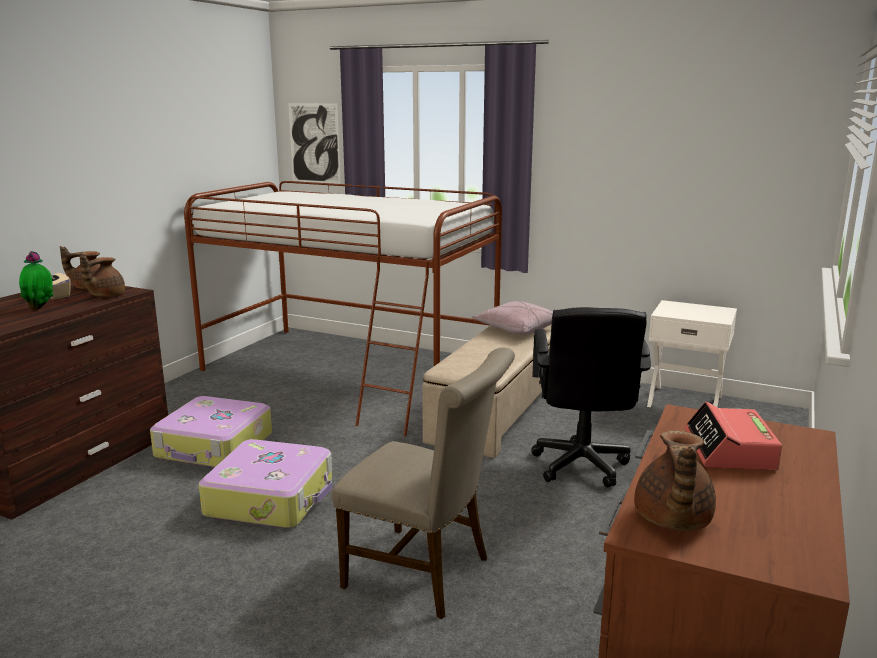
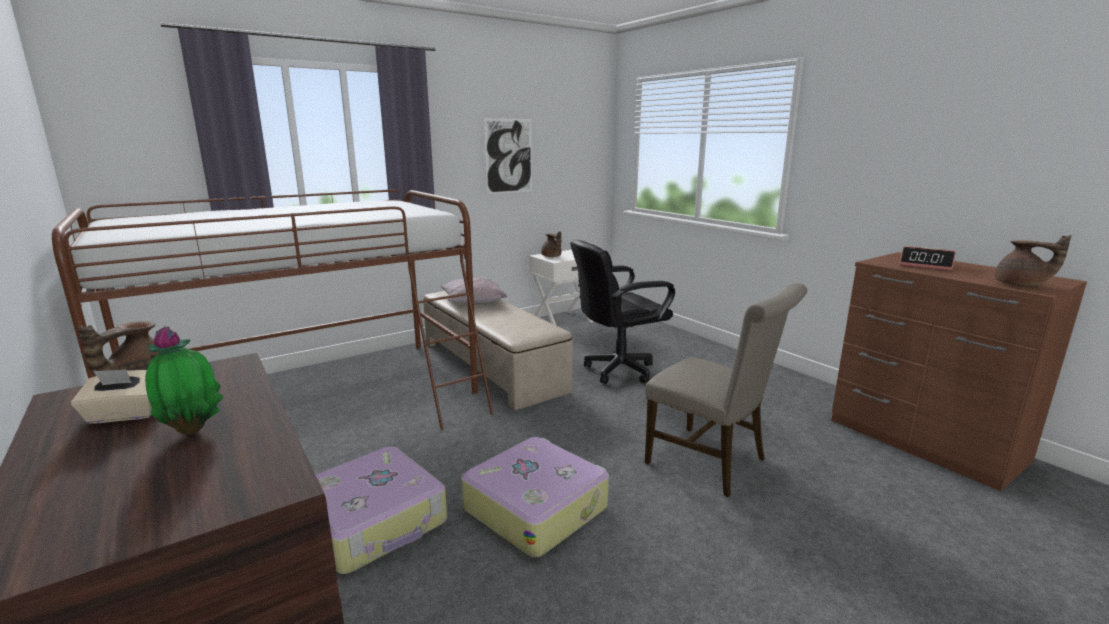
camera: 60 degrees left, 0 degrees up
brown teapot [79,255,125,297] -> brown teapot moved to [541,231,561,257]
picture [288,103,341,184] -> picture moved to [484,118,532,194]
beige chair [332,348,515,619] -> beige chair turned 75 degrees clockwise [645,283,807,497]
black office chair [531,307,651,488] -> black office chair turned 120 degrees clockwise [570,240,675,384]

